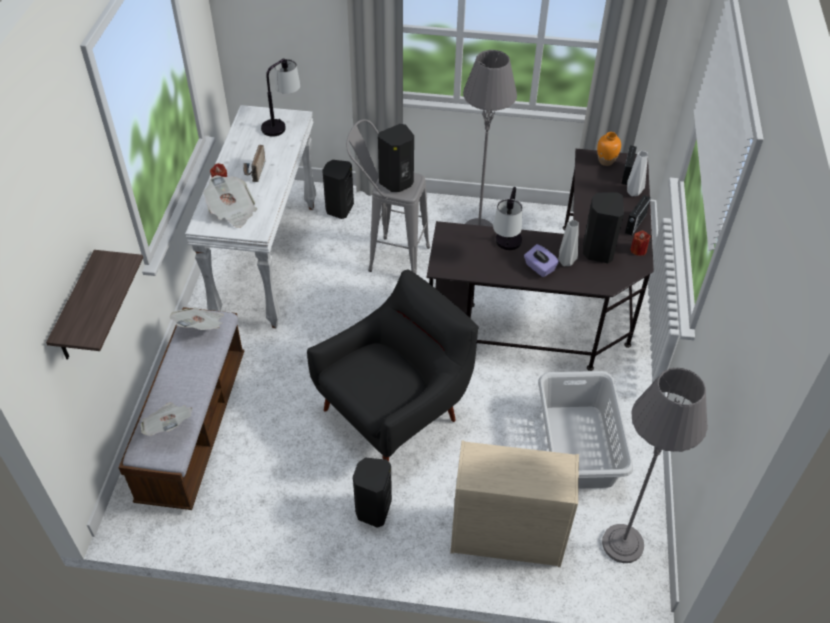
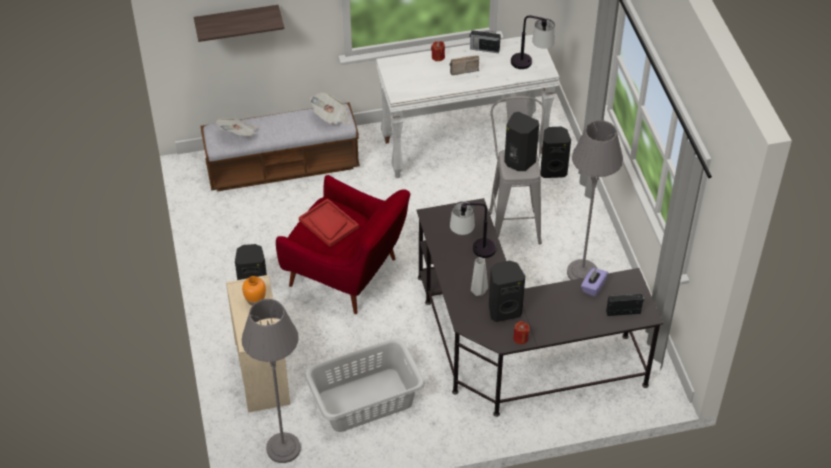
camera: 70 degrees right, 0 degrees up
newspaper [203,175,257,228] -> none
black armchair [307,270,479,461] -> red armchair [276,175,410,314]
purple tissue box [524,244,559,277] -> purple tissue box moved to [581,268,608,297]
orange vase [597,132,621,166] -> orange vase moved to [242,276,266,306]
radio [625,195,651,236] -> radio moved to [469,30,501,53]
white vase [627,151,648,196] -> none
none -> red tray [299,198,359,247]

